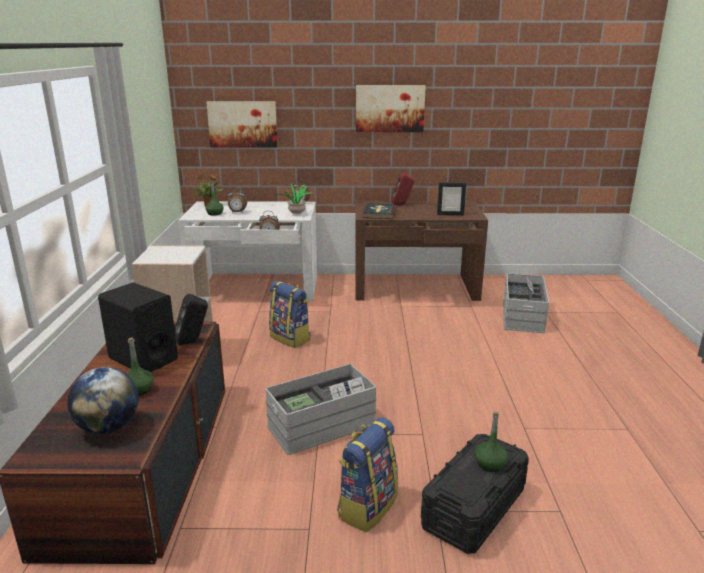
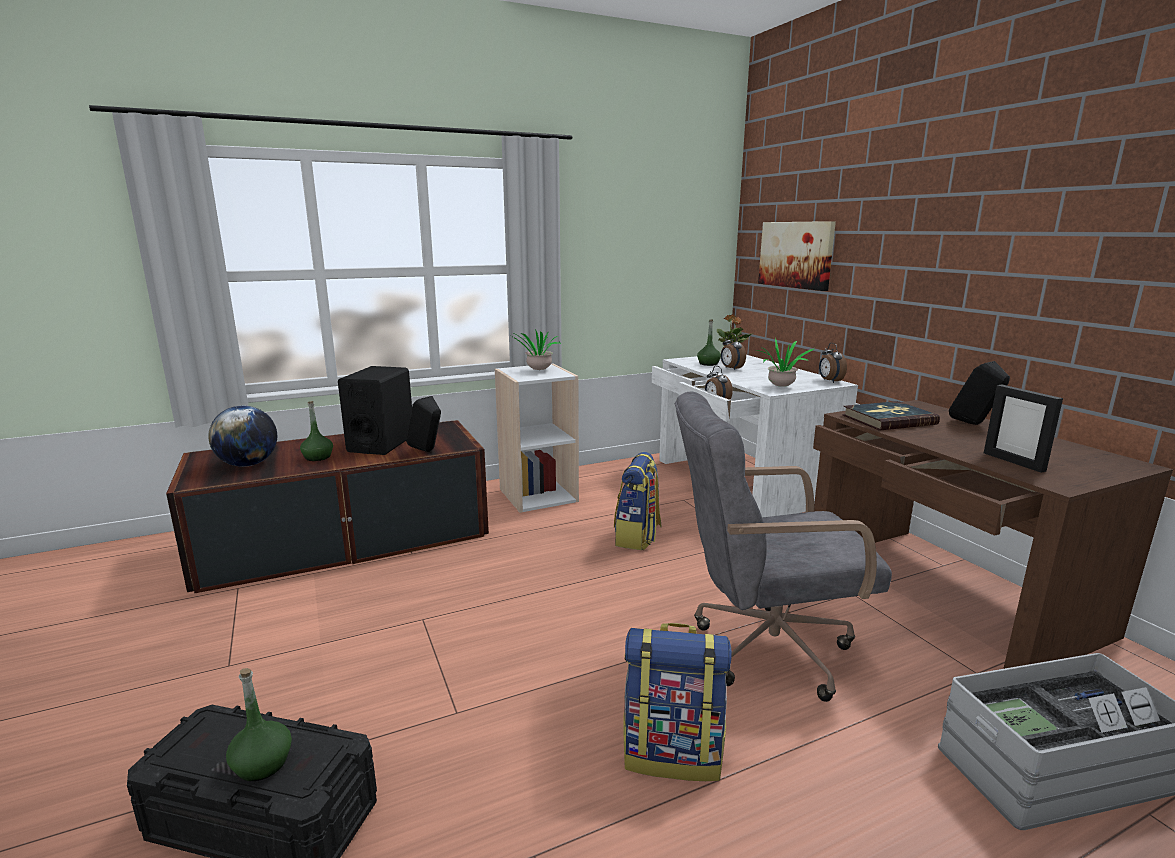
camera: 65 degrees right, 5 degrees down
grey storage box [266,364,376,455] -> none
backpack [337,417,398,532] -> backpack moved to [623,623,732,781]
picture [356,85,426,132] -> none
red speaker [391,172,415,205] -> black speaker [949,361,1010,425]
none -> potted plant [509,329,559,370]
none -> grey office chair [674,392,892,702]

